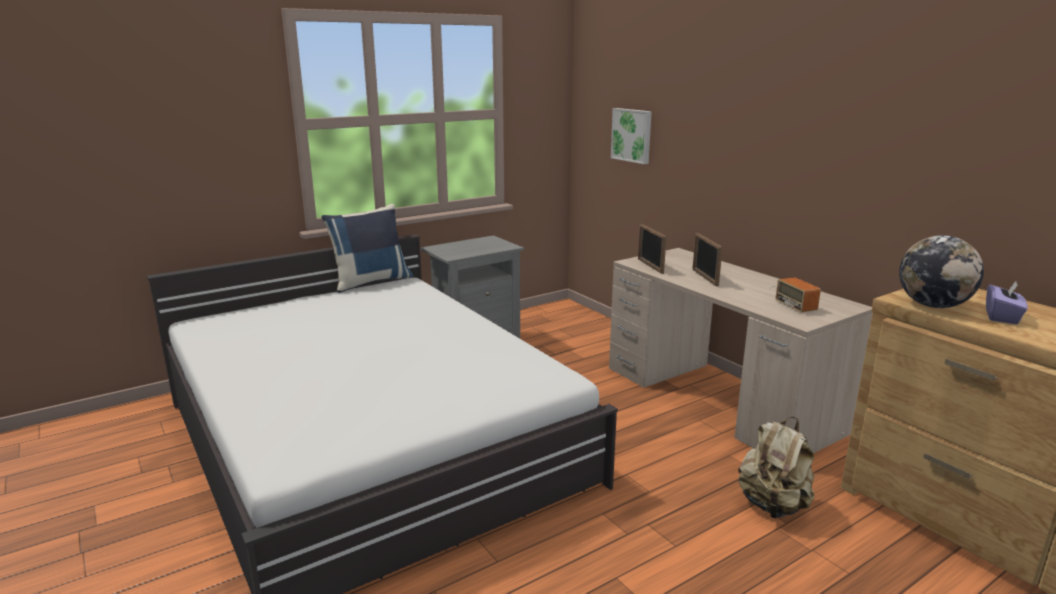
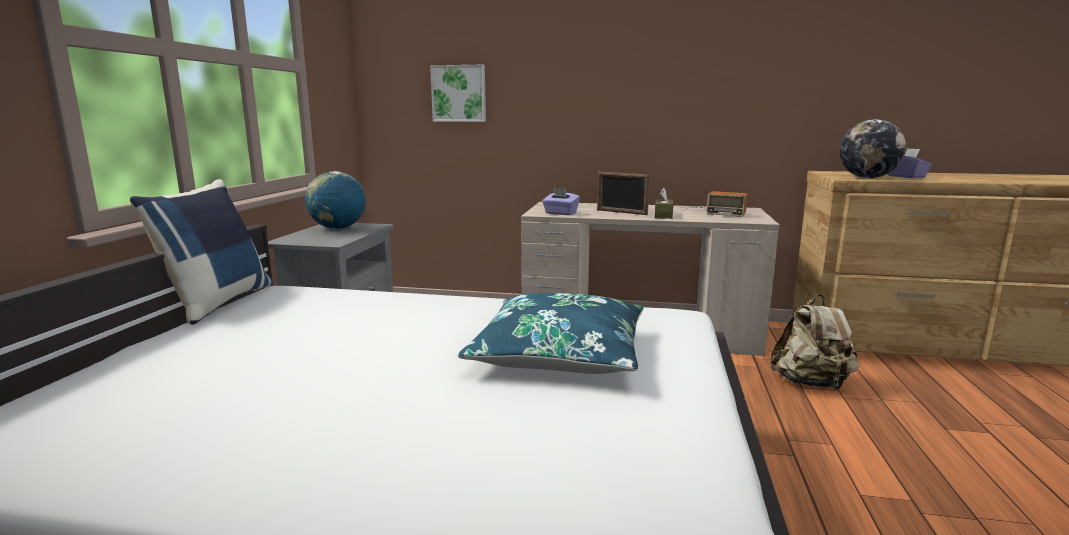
camera: 45 degrees left, 5 degrees down
picture frame [638,224,667,274] -> purple tissue box [542,188,580,215]
none -> globe [305,171,366,229]
none -> blue pillow [458,293,644,374]
none -> brown tissue box [654,188,673,219]

